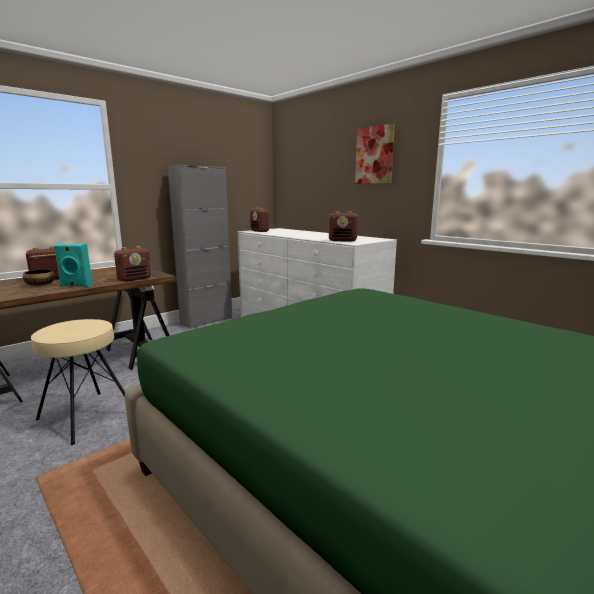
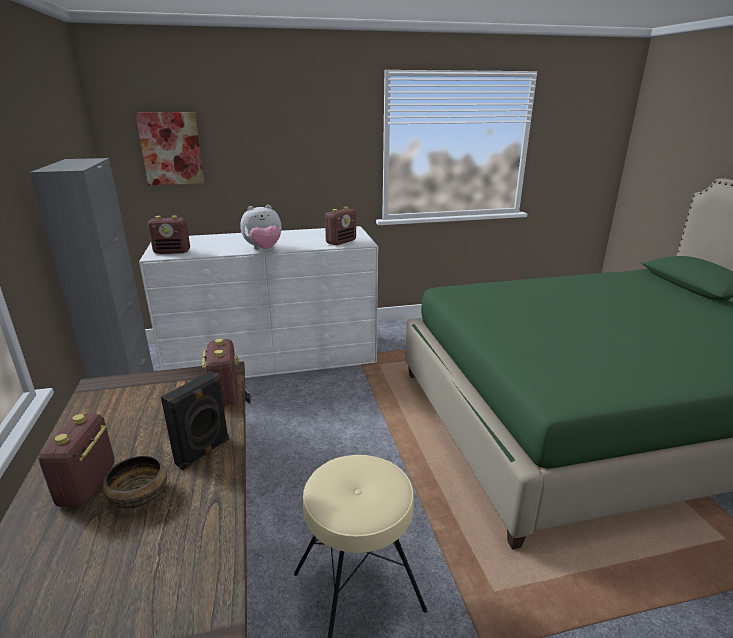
camera: 60 degrees left, 10 degrees up
turquoise speaker [53,244,92,287] -> black speaker [161,371,229,470]
picture [355,123,395,184] -> picture moved to [135,112,205,185]
none -> plush toy [240,205,281,249]

